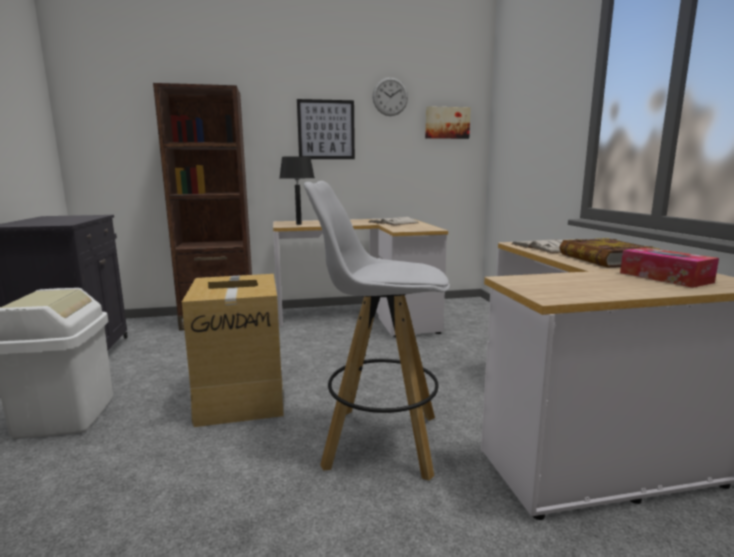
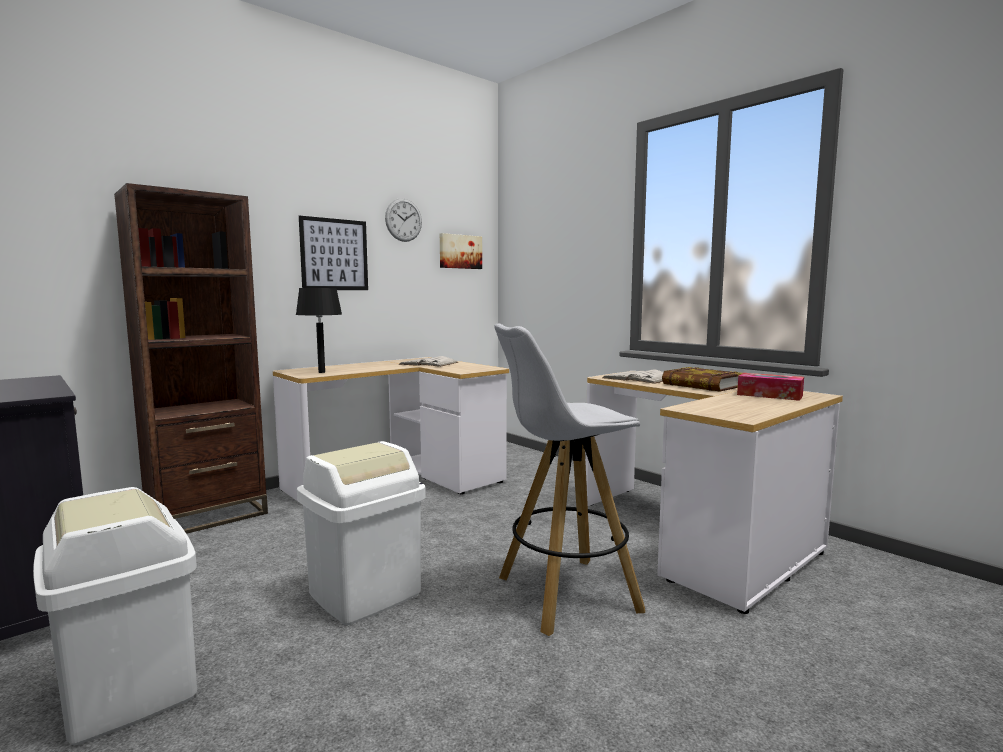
camera: 30 degrees left, 5 degrees down
cardboard box [182,274,285,427] -> white trash can [297,441,426,625]

